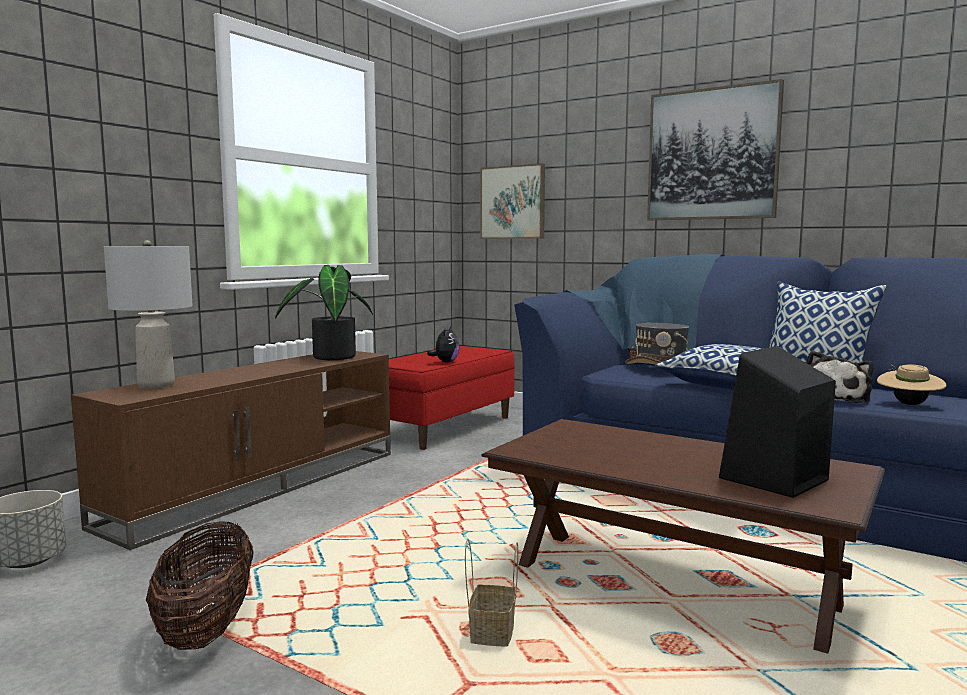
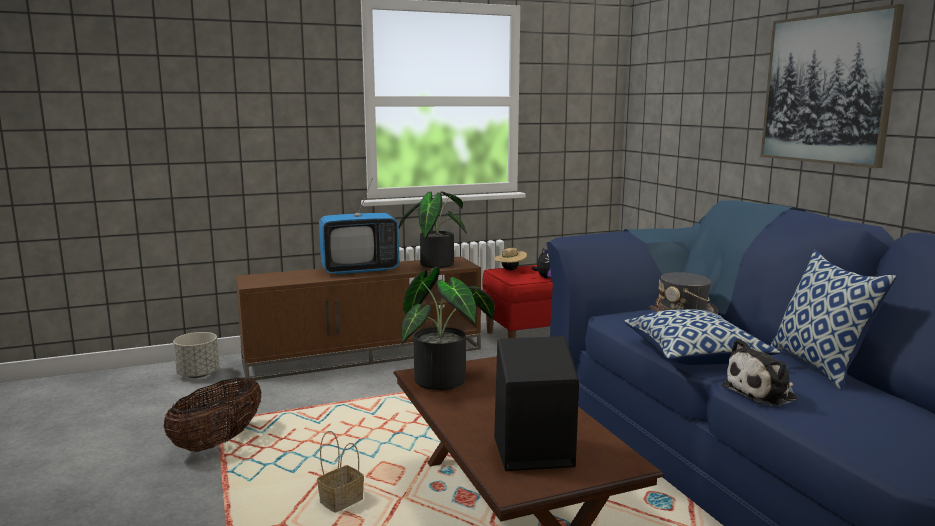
camera: 35 degrees right, 5 degrees up
grey table lamp [104,240,193,389] -> none
picture [480,163,545,239] -> none
beige hat [877,364,947,405] -> beige hat moved to [494,247,527,270]
none -> television [319,178,399,275]
none -> potted plant [401,267,495,390]

